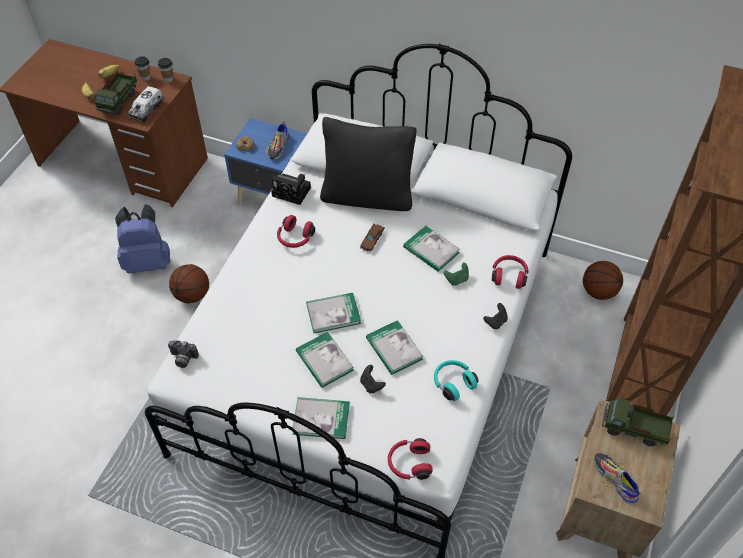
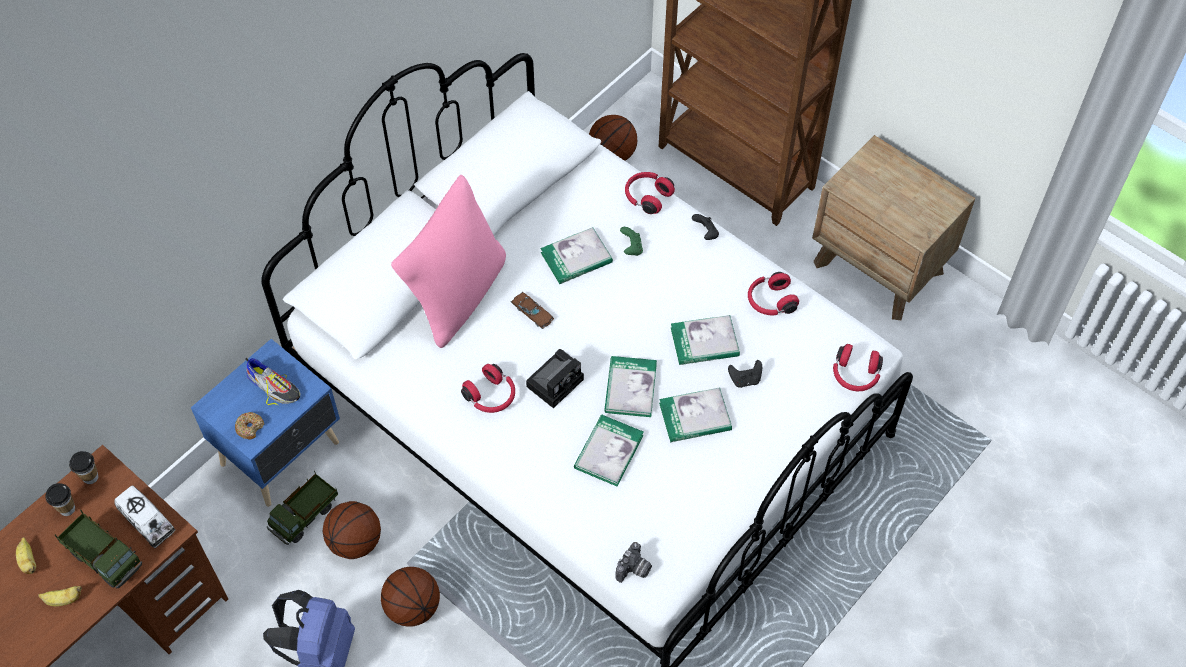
camera: 70 degrees left, 5 degrees up
camera [271,174,311,205] -> camera moved to [526,349,584,408]
book [292,397,350,439] -> book moved to [574,415,644,486]
black pillow [320,117,416,211] -> pink pillow [391,175,506,348]
turquoise headphones [434,360,479,401] -> red headphones [748,272,799,315]
shoe [593,453,641,503] -> none
toy truck [602,398,674,446] -> toy truck moved to [267,470,338,545]
none -> basketball [323,501,381,559]

